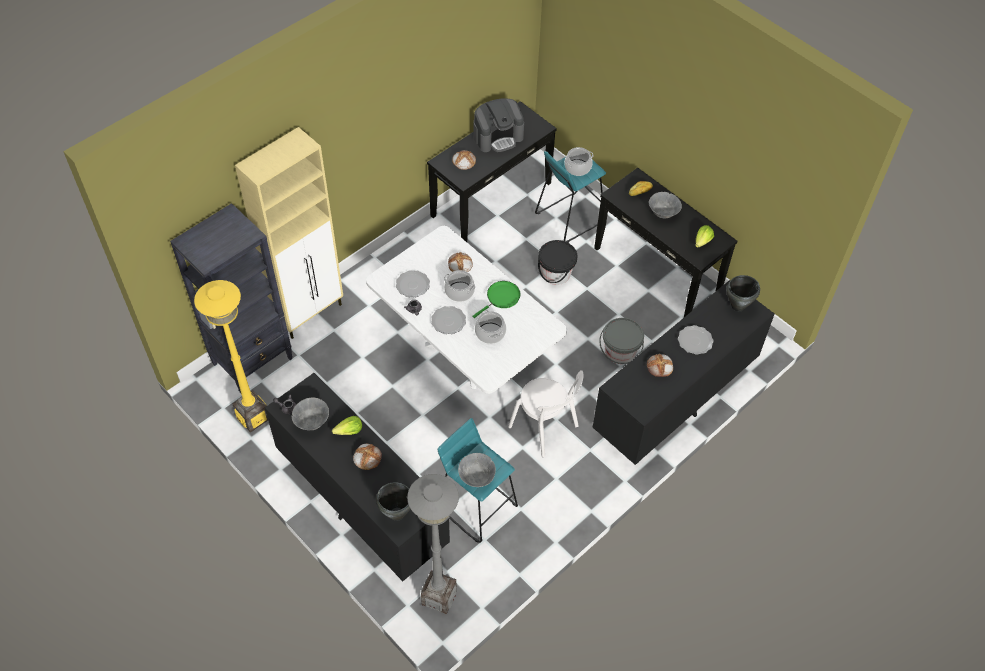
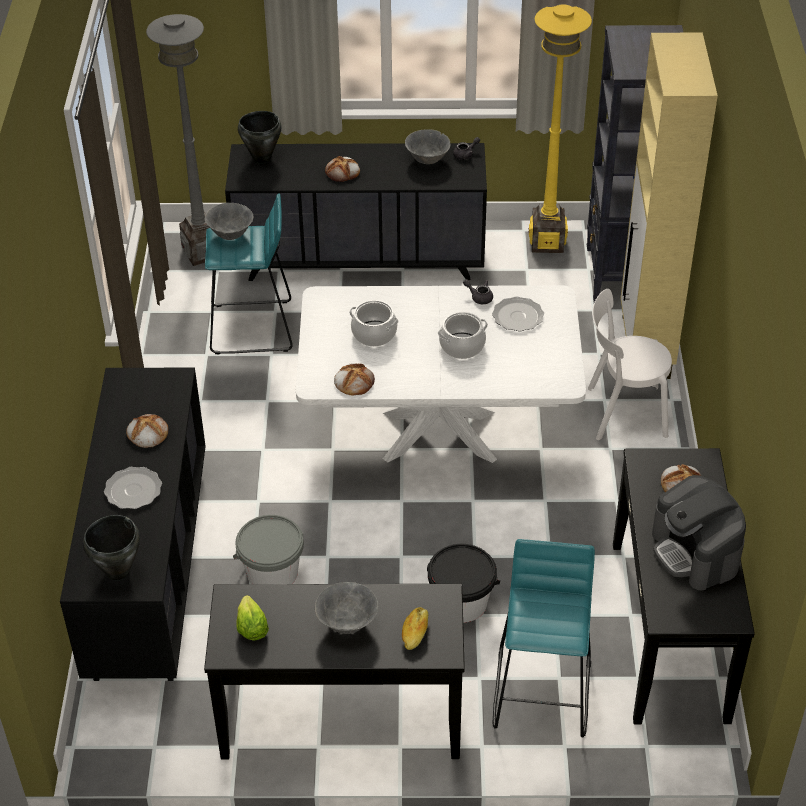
camera: 135 degrees right, 10 degrees down
lettuce [332,416,362,435] -> none
plate [431,306,466,334] -> none
bread [448,252,473,272] -> bread moved to [334,363,375,395]
green frying pan [472,281,521,318] -> none
coffee machine [474,98,524,152] -> coffee machine turned 45 degrees counterclockwise [652,475,746,590]
white chair [508,370,584,457] -> white chair moved to [588,289,672,440]
cooking pot [564,147,594,176] -> none

